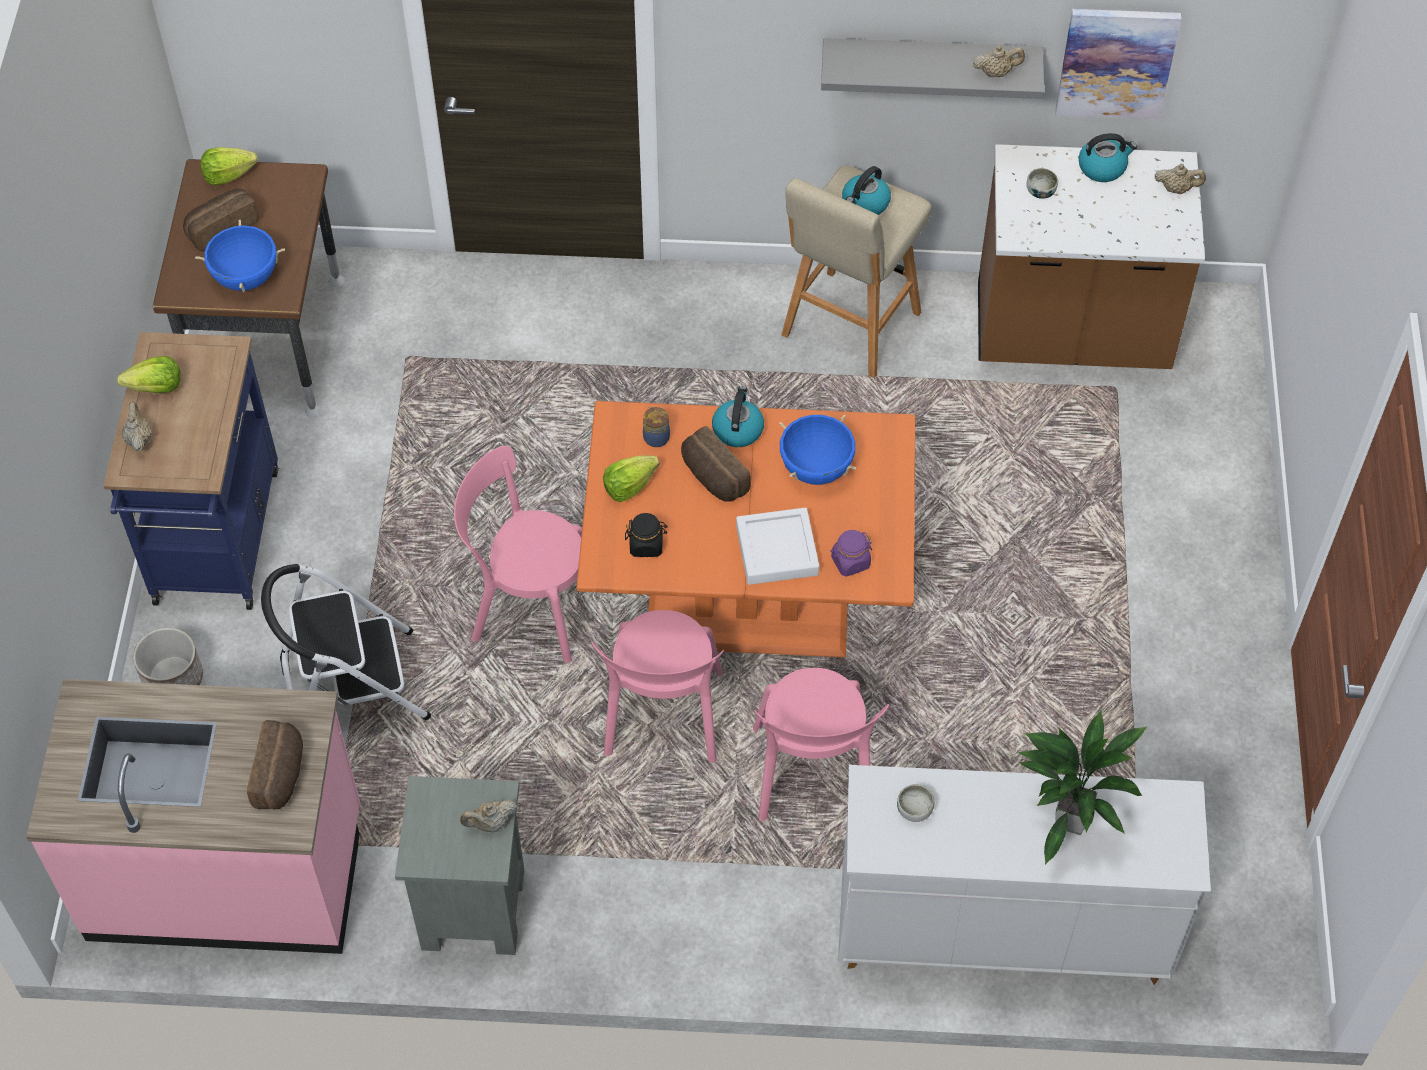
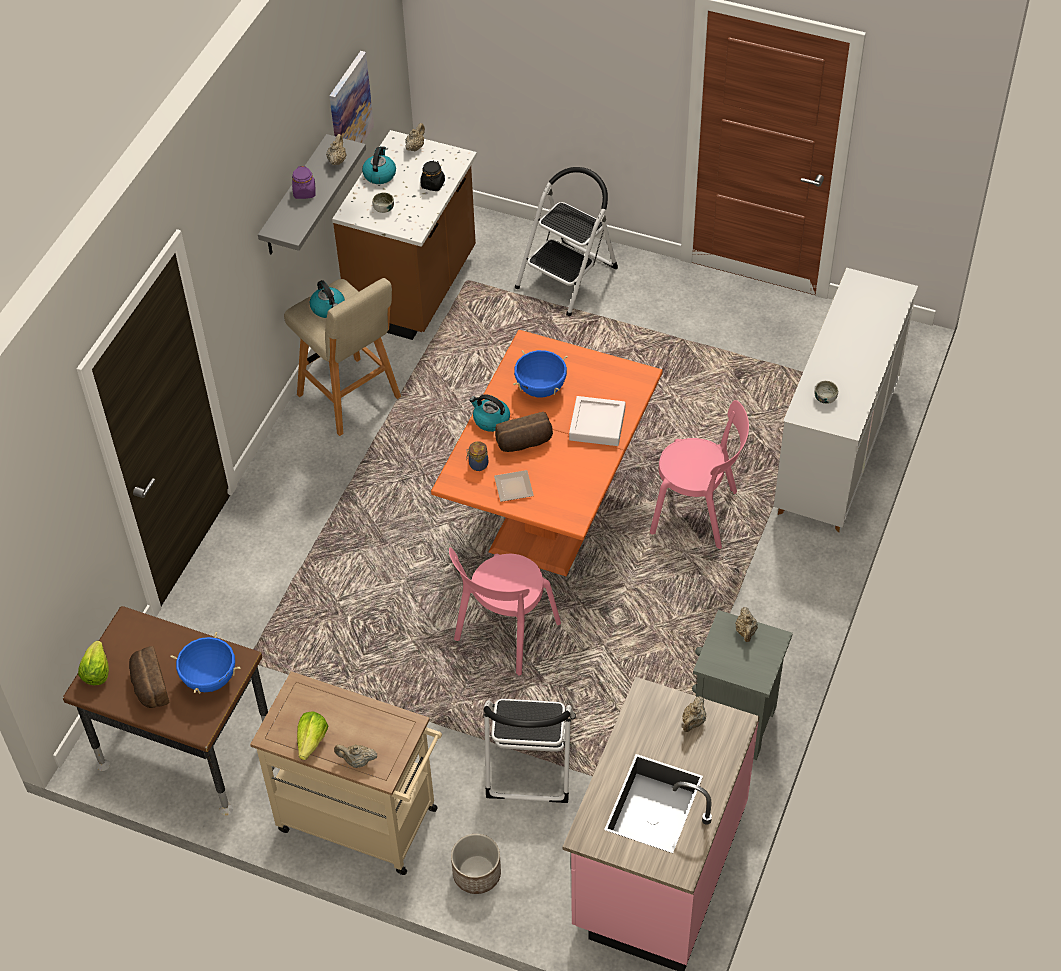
camera: 70 degrees left, 5 degrees down
blue cart [104,332,280,610] -> beige cart [250,671,442,875]
bread [247,720,303,809] -> beige teapot [682,697,706,732]
pink chair [591,610,724,763] -> none
lettuce [603,456,660,502] -> plate [494,470,534,502]
black jar [625,513,668,557] -> black jar moved to [420,160,445,191]
purple jar [831,530,872,577] -> purple jar moved to [292,166,315,199]
potted plant [1018,710,1148,864] -> none
none -> step ladder [515,167,618,316]

